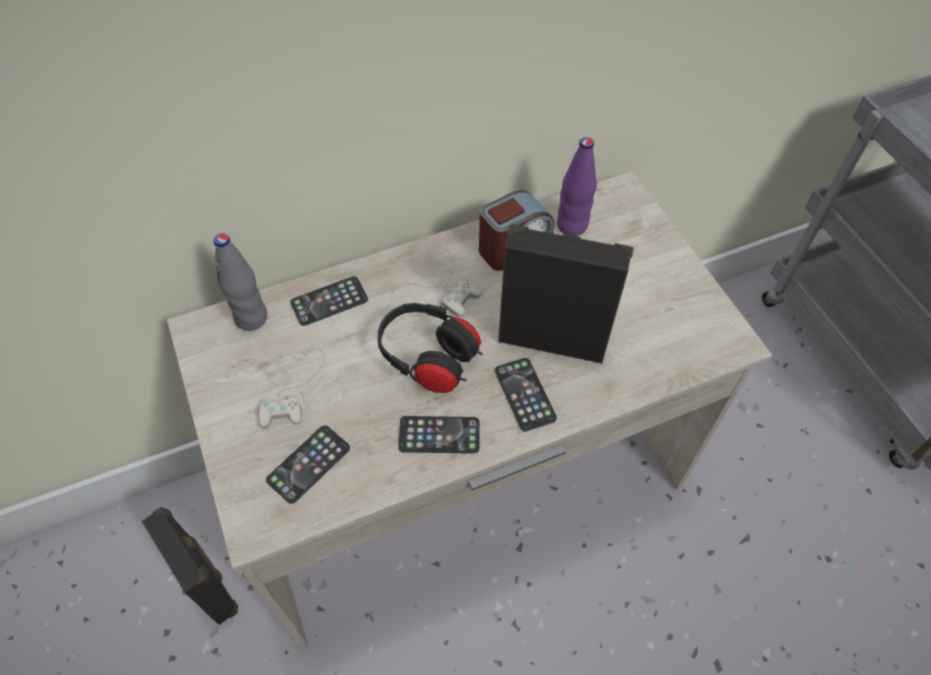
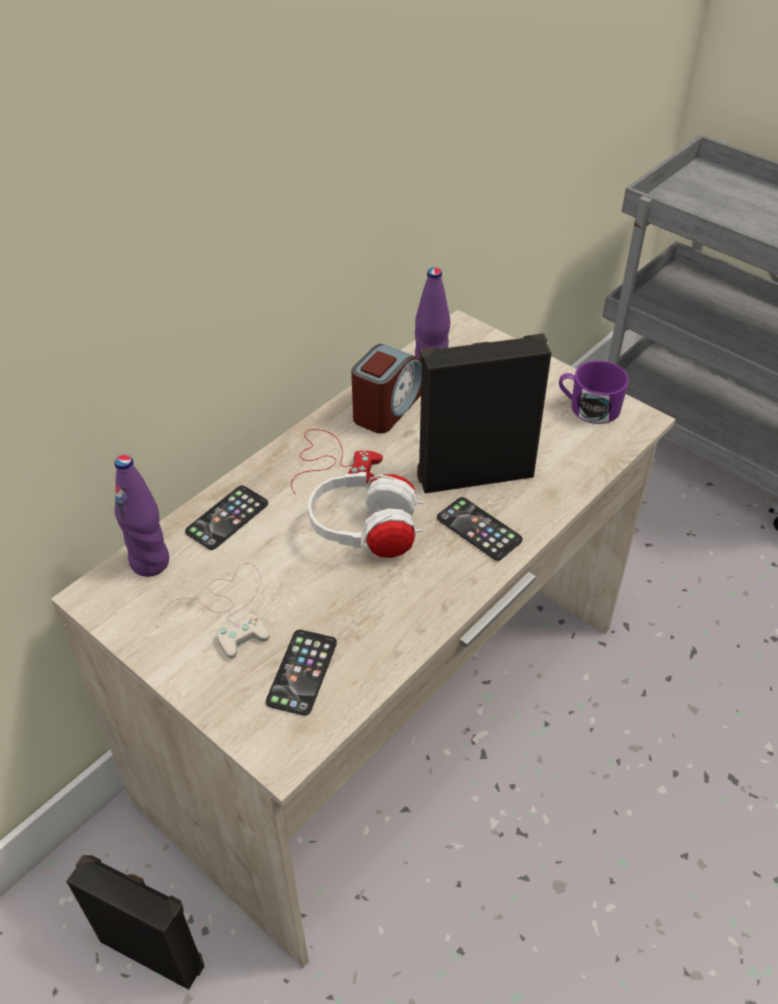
camera: 25 degrees left, 10 degrees down
grey bottle [214,233,267,331] -> purple bottle [114,455,169,577]
black headphones [378,303,483,393] -> white headphones [308,472,423,558]
white game controller [391,245,482,317] -> red game controller [291,429,383,495]
phone [398,416,480,454] -> none
none -> purple mug [559,361,629,424]

